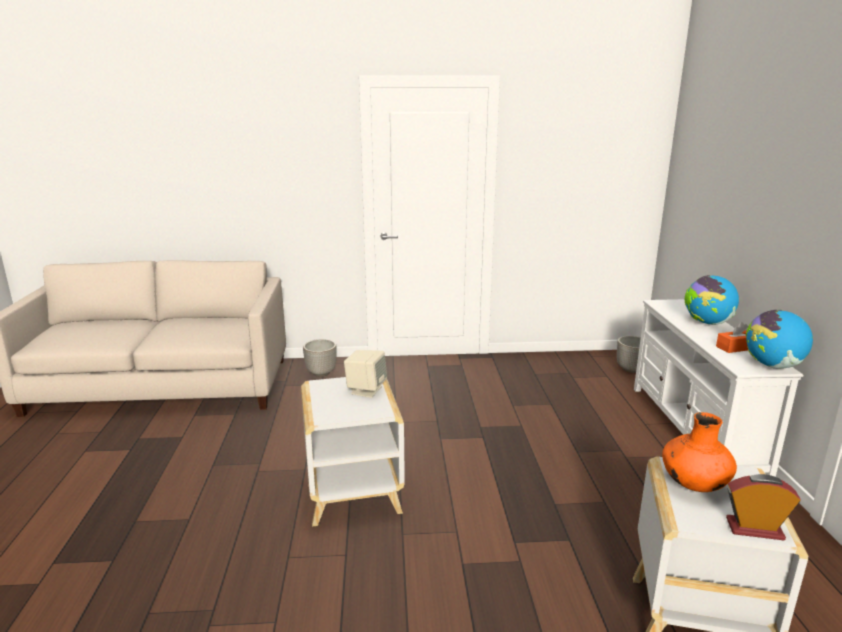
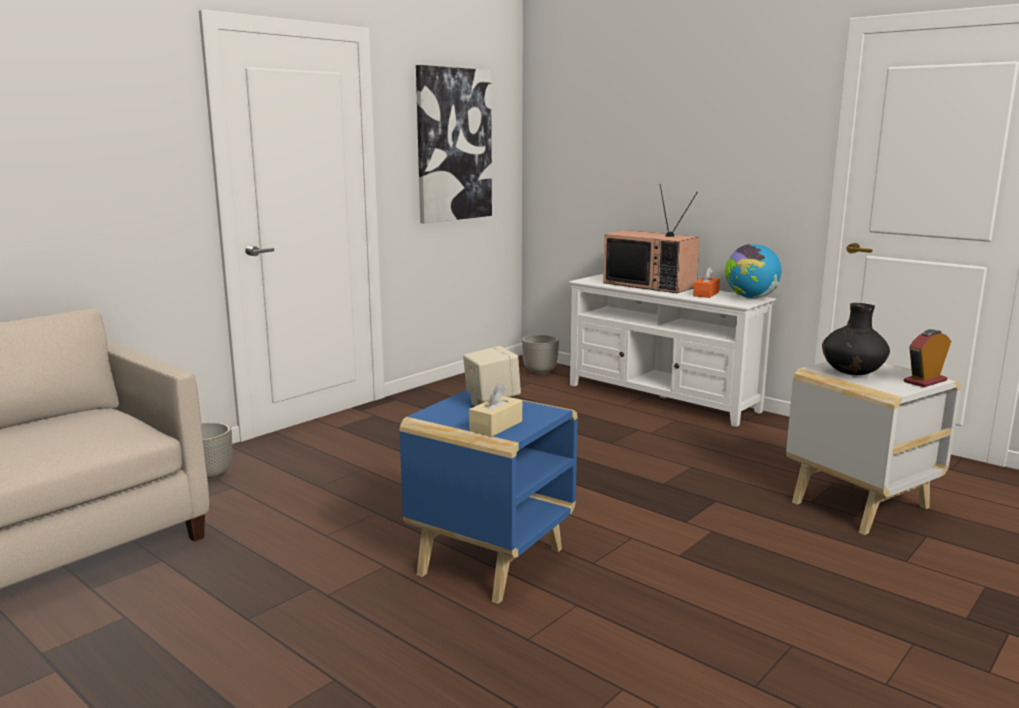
camera: 45 degrees left, 5 degrees down
white side table [301,377,405,527] -> blue side table [400,390,578,604]
orange vase [662,412,737,492] -> black vase [822,303,890,375]
globe [685,275,739,325] -> television [603,184,700,293]
none -> picture [416,65,492,224]
none -> beige tissue box [469,383,522,437]

